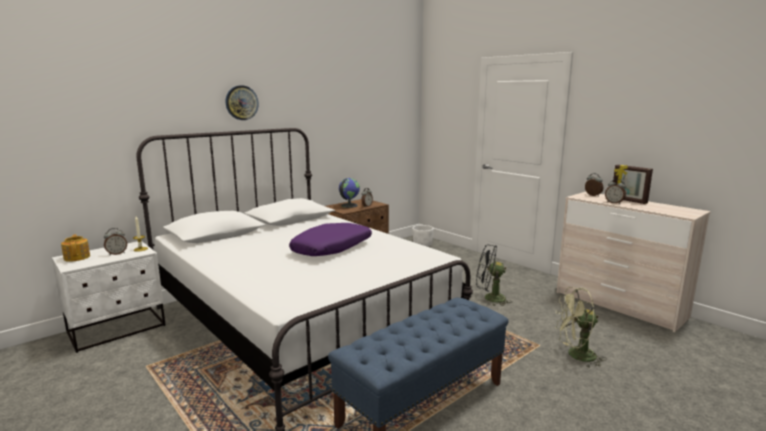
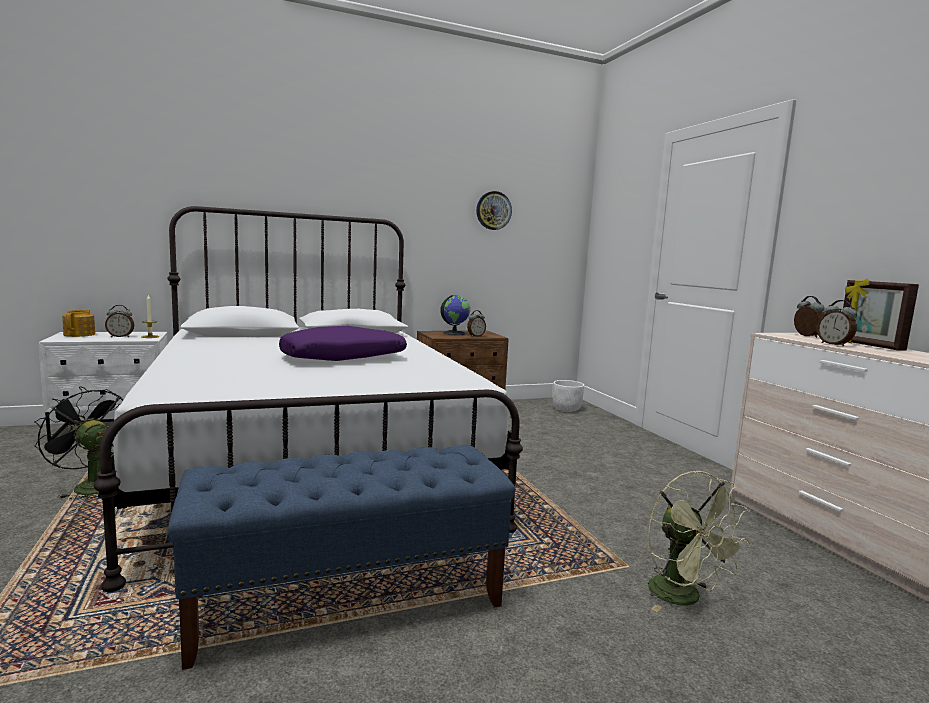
camera: 20 degrees right, 5 degrees down
wall clock [226,85,259,120] -> wall clock moved to [476,191,512,230]
black fan [476,244,512,306] -> black fan moved to [34,386,123,501]
green fan [555,287,607,368] -> green fan turned 135 degrees counterclockwise [648,470,750,612]

